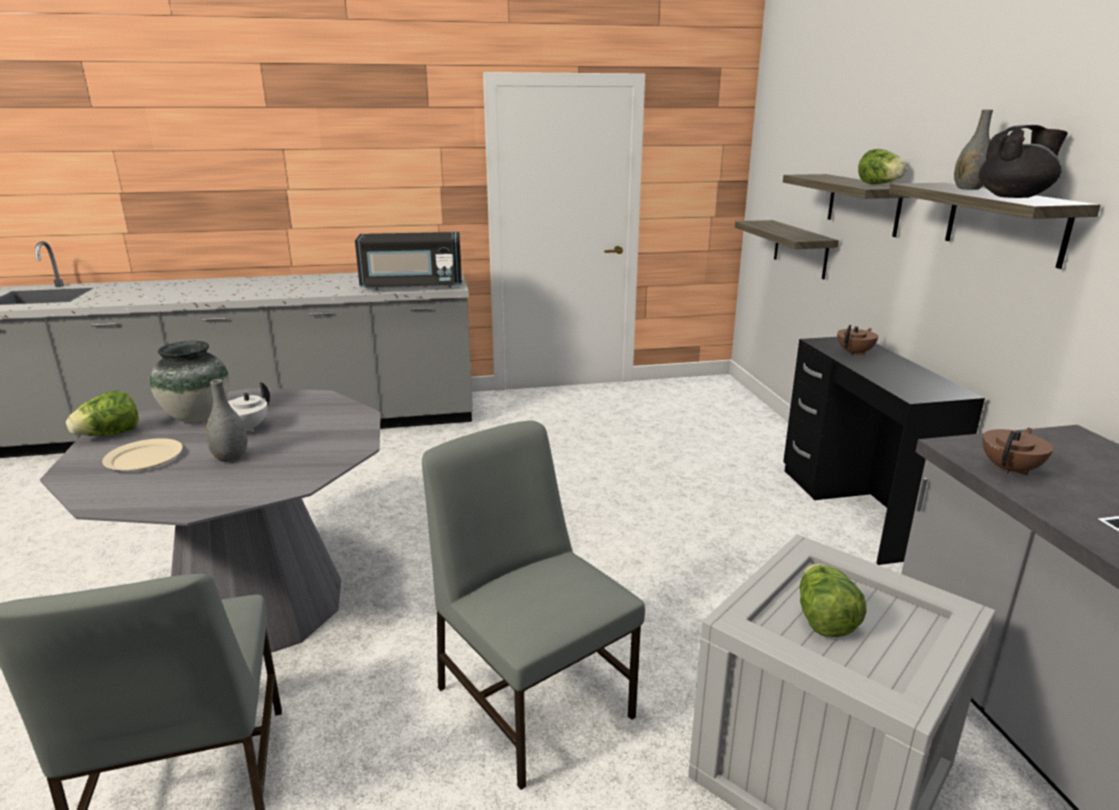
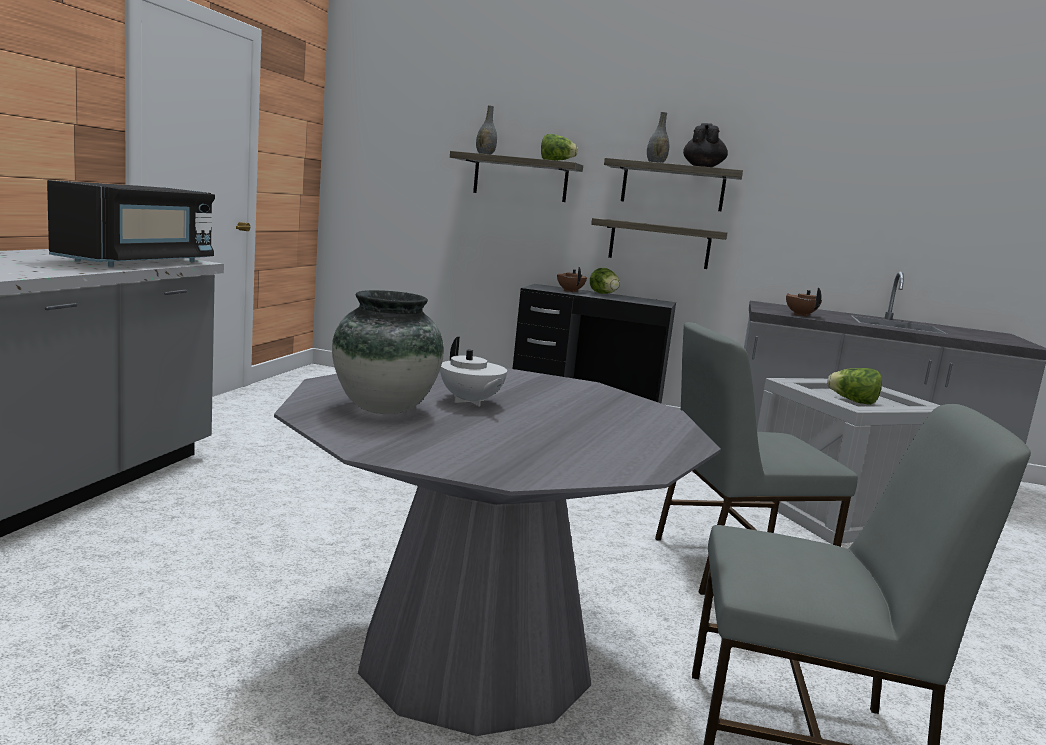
camera: 65 degrees left, 10 degrees down
lettuce [66,391,139,436] -> lettuce moved to [590,268,620,294]
beige plate [102,438,183,471] -> none
grey vase [206,379,248,462] -> grey vase moved to [476,105,497,155]
shelf [735,220,839,279] -> shelf moved to [591,218,728,269]

